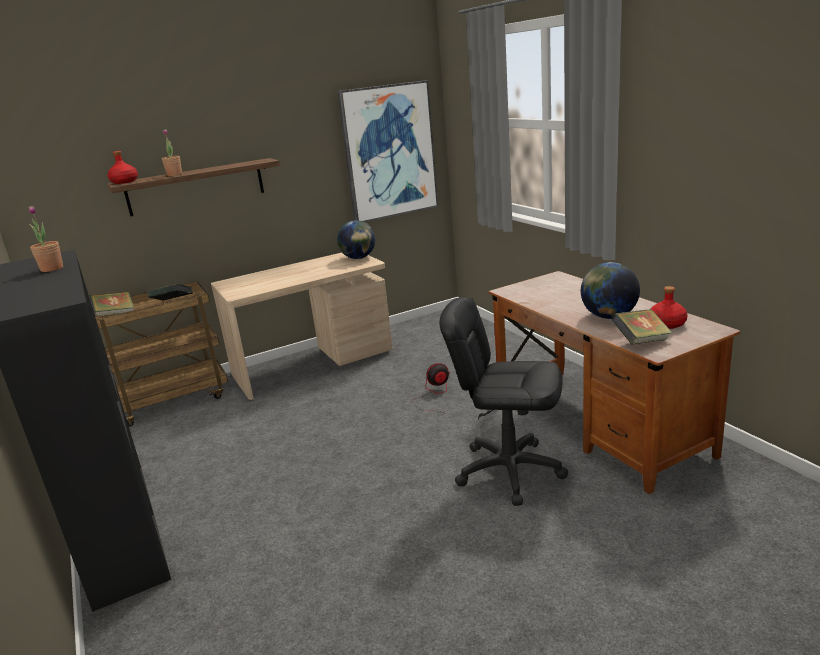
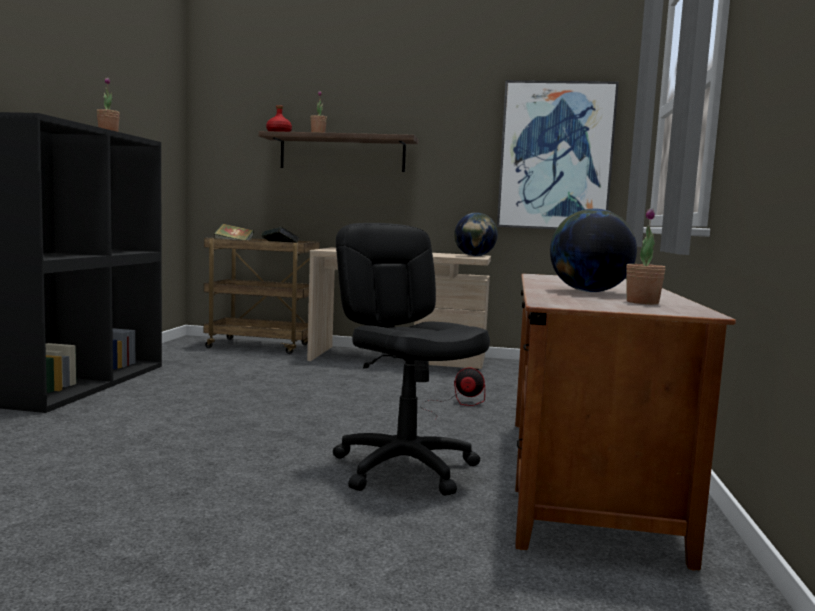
camera: 35 degrees right, 15 degrees down
book [611,309,672,344] -> none
red bottle [651,286,688,329] -> potted plant [626,208,666,304]

